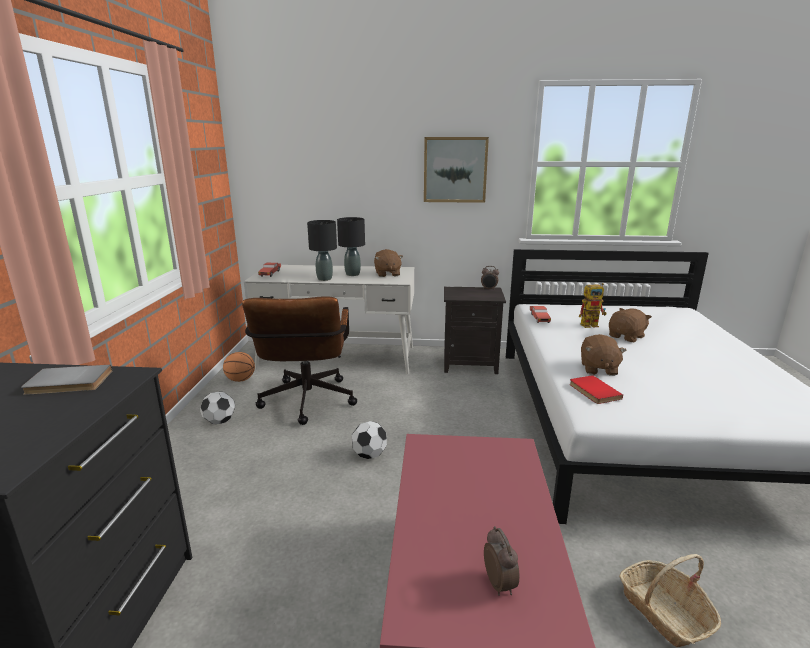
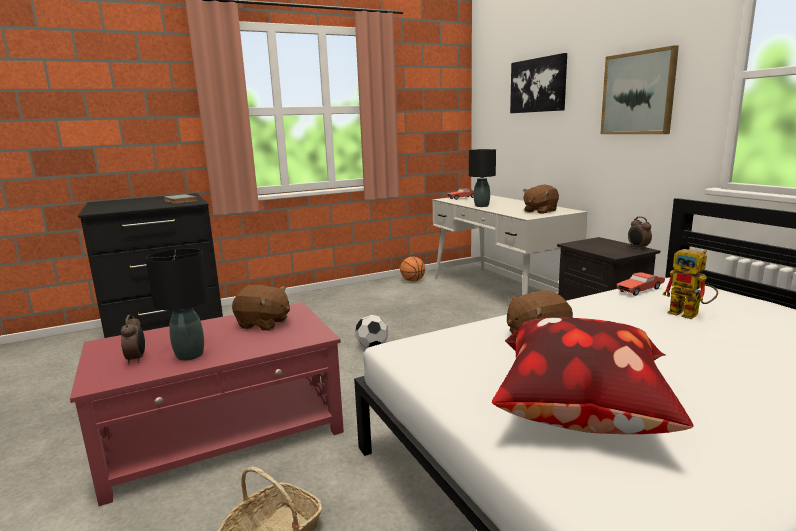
camera: 60 degrees right, 5 degrees down
football [200,392,235,424] -> none
brown office chair [242,296,357,425] -> none
black table lamp [337,217,365,276] -> black table lamp moved to [146,249,209,361]
alarm clock [484,526,520,596] -> alarm clock turned 60 degrees counterclockwise [121,314,145,363]
red book [570,375,623,404] -> none
brown plush toy [609,308,652,342] -> brown plush toy moved to [232,285,290,331]
none -> pillow [492,317,694,434]
none -> picture [510,53,567,113]

